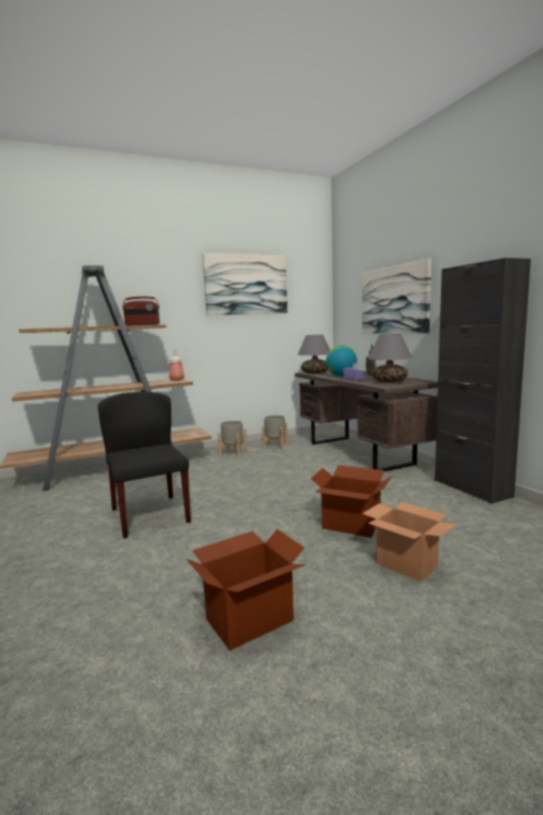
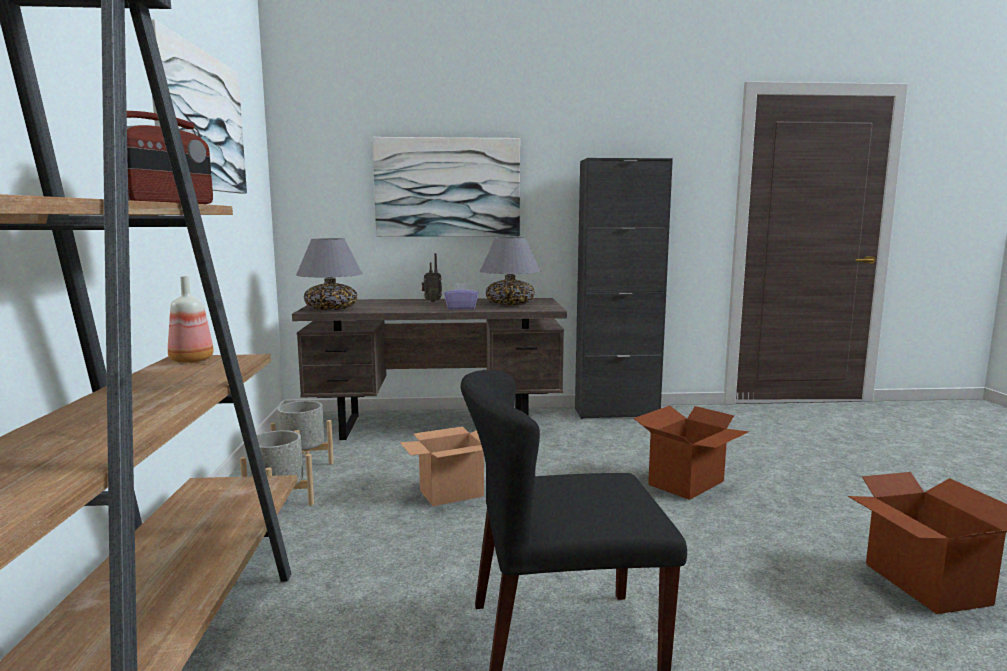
camera: 70 degrees left, 0 degrees up
globe [326,345,357,376] -> none
cardboard box [362,503,456,582] -> cardboard box moved to [400,426,484,506]

